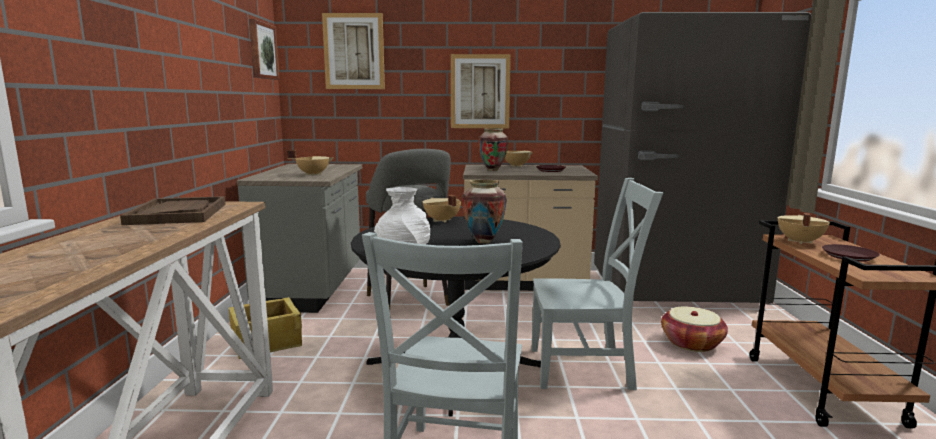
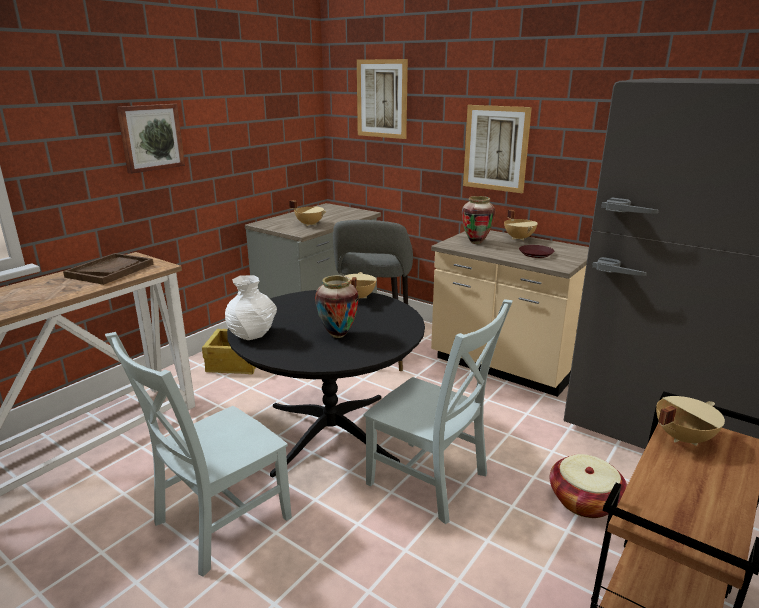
camera: 35 degrees right, 10 degrees up
picture [249,19,280,80] -> picture moved to [117,104,185,174]
brown plate [822,244,880,262] -> none

